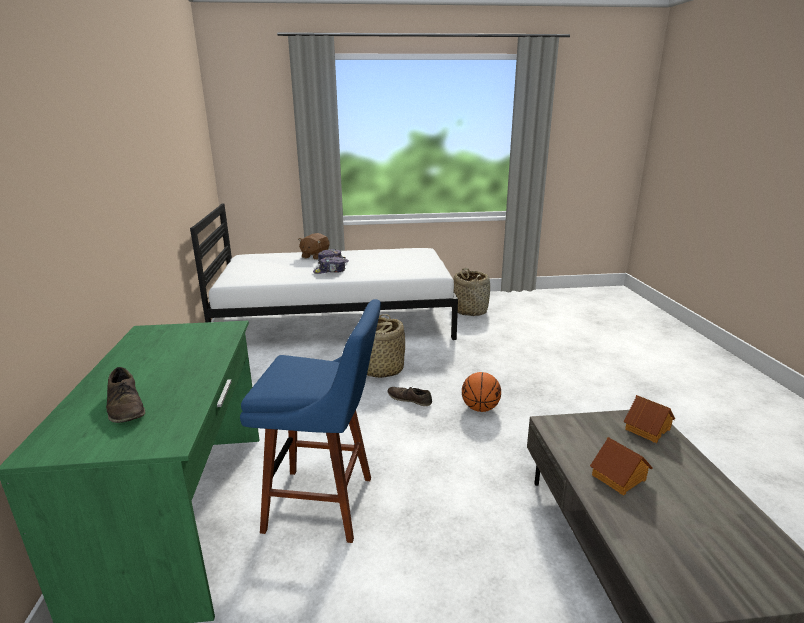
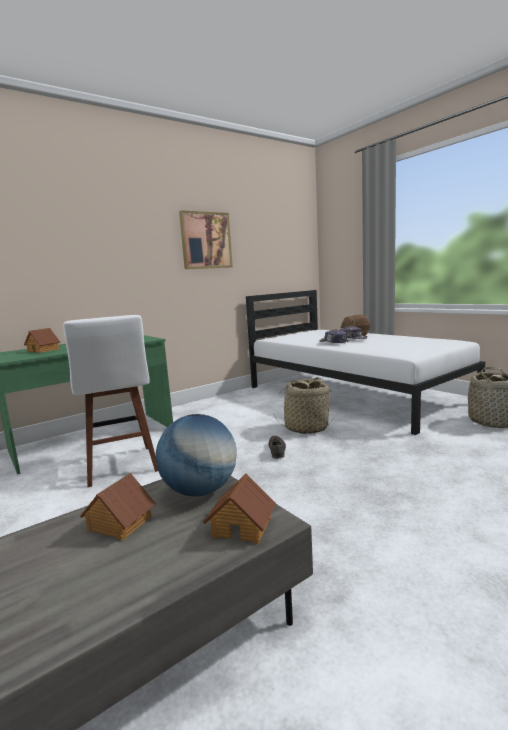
camera: 60 degrees right, 10 degrees down
brown shoe [106,367,145,423] -> toy house [24,328,60,353]
blue stool [240,299,381,543] -> white stool [63,315,158,487]
basketball [462,372,501,412] -> none
none -> globe [156,414,236,496]
none -> picture [179,210,233,269]

